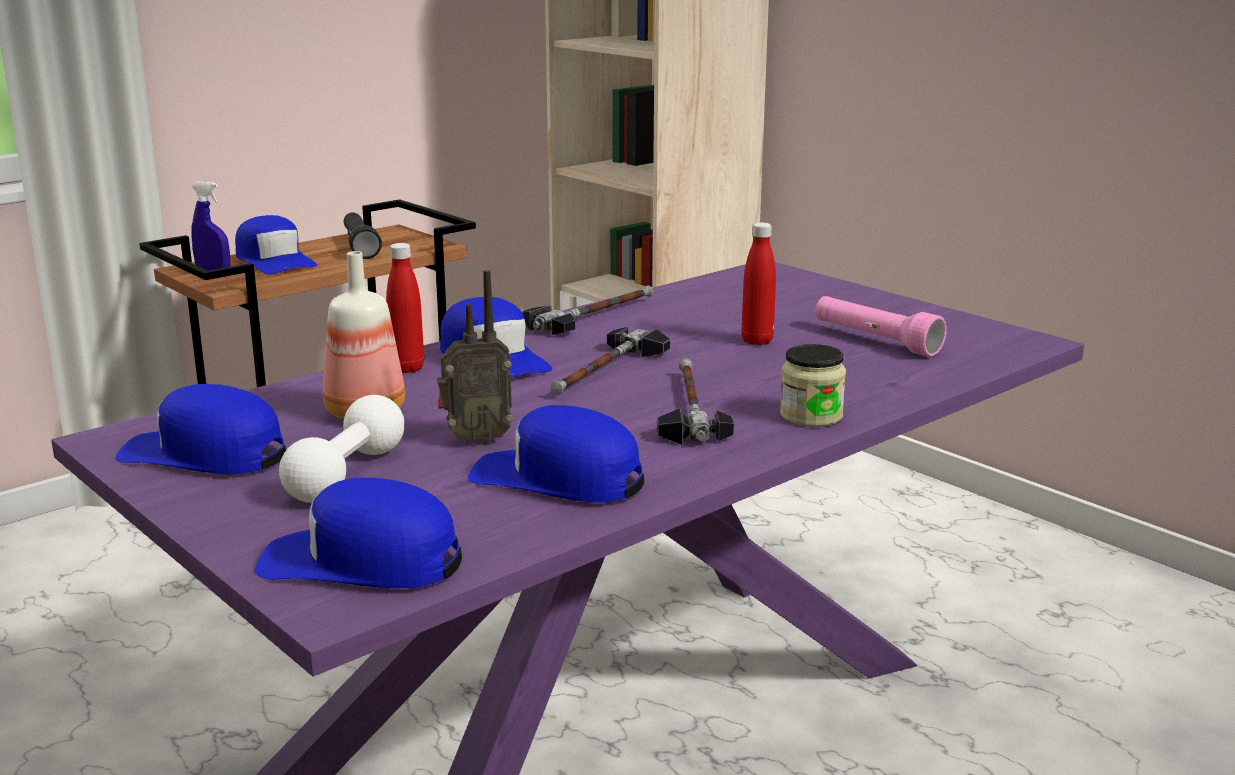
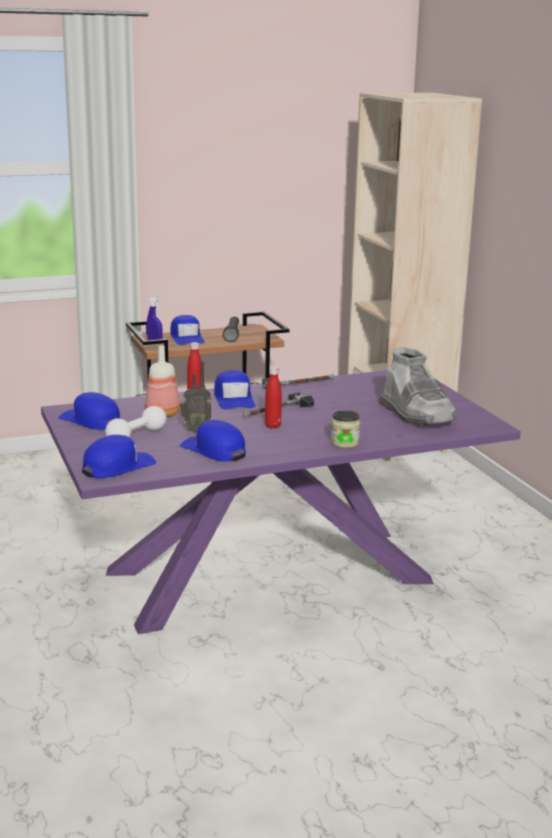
camera: 20 degrees right, 0 degrees up
blue cap [255,478,462,588] -> blue cap turned 105 degrees clockwise [82,435,156,478]
hammer [657,358,734,445] -> none
red bottle [742,222,776,345] -> red bottle moved to [265,367,282,428]
pink flashlight [815,296,947,357] -> grey boot [379,347,457,425]

